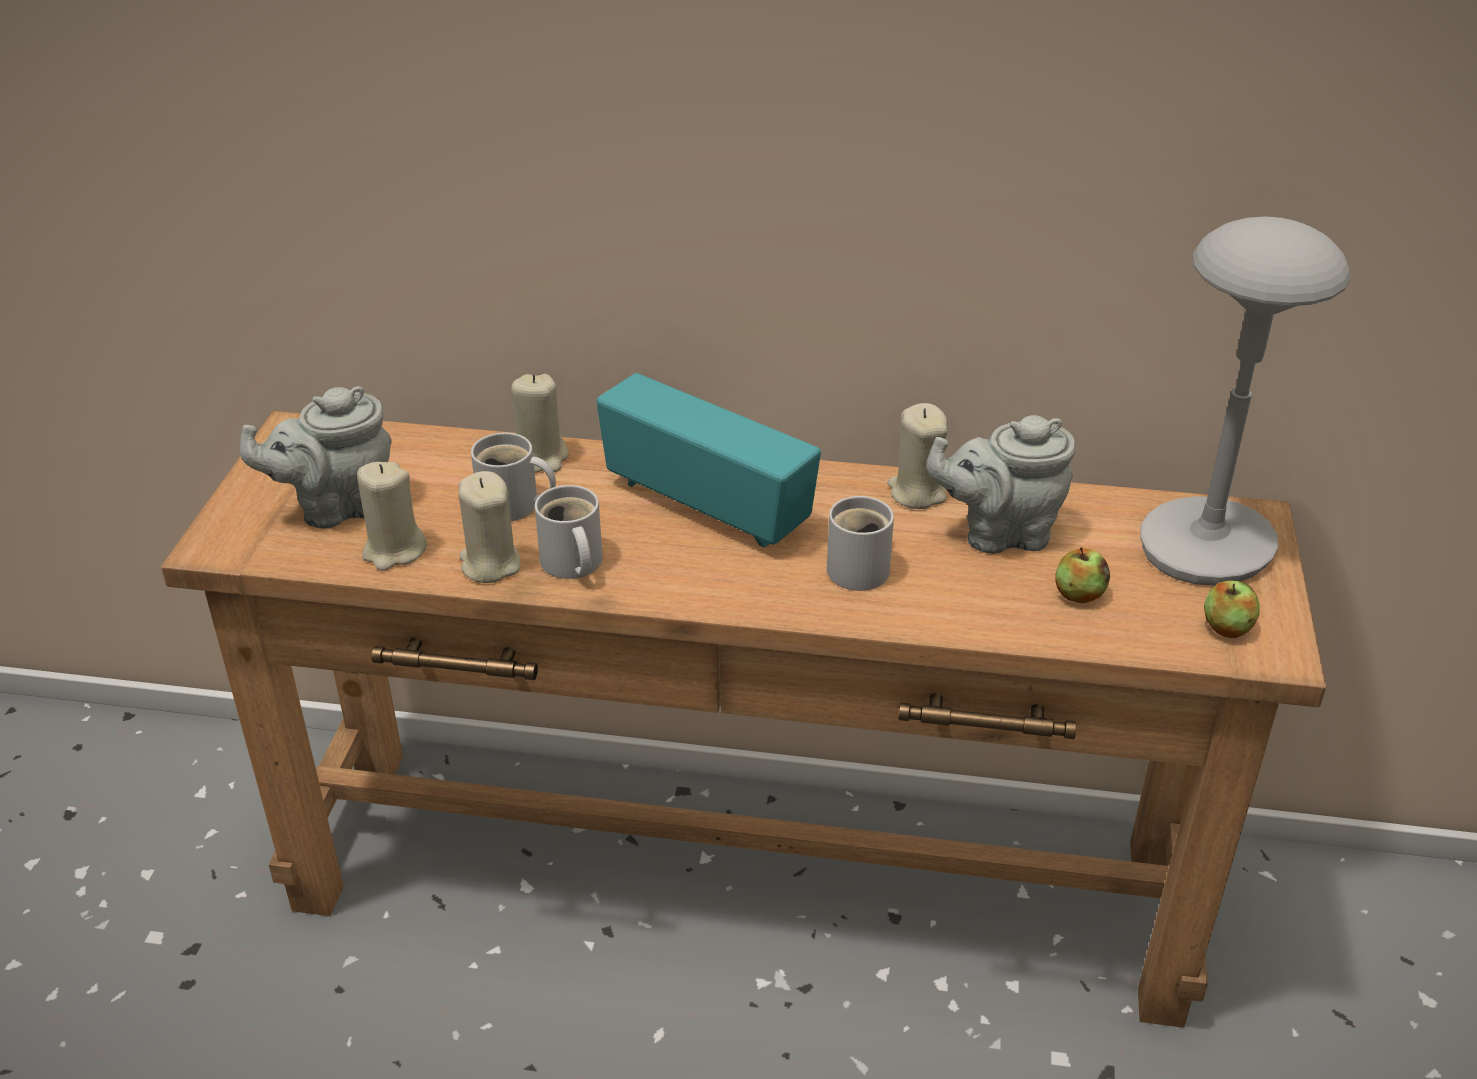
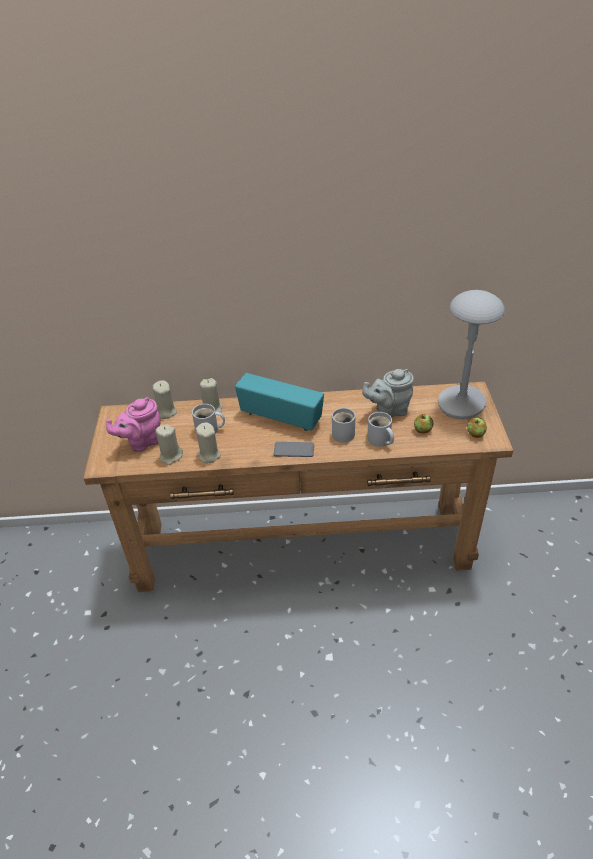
camera: 10 degrees left, 5 degrees up
grey teapot [239,386,392,528] -> pink teapot [106,397,161,452]
white mug [535,485,602,579] -> white mug moved to [367,412,394,447]
beige candle [887,403,948,509] -> beige candle moved to [153,380,177,419]
none -> phone [273,442,314,457]

